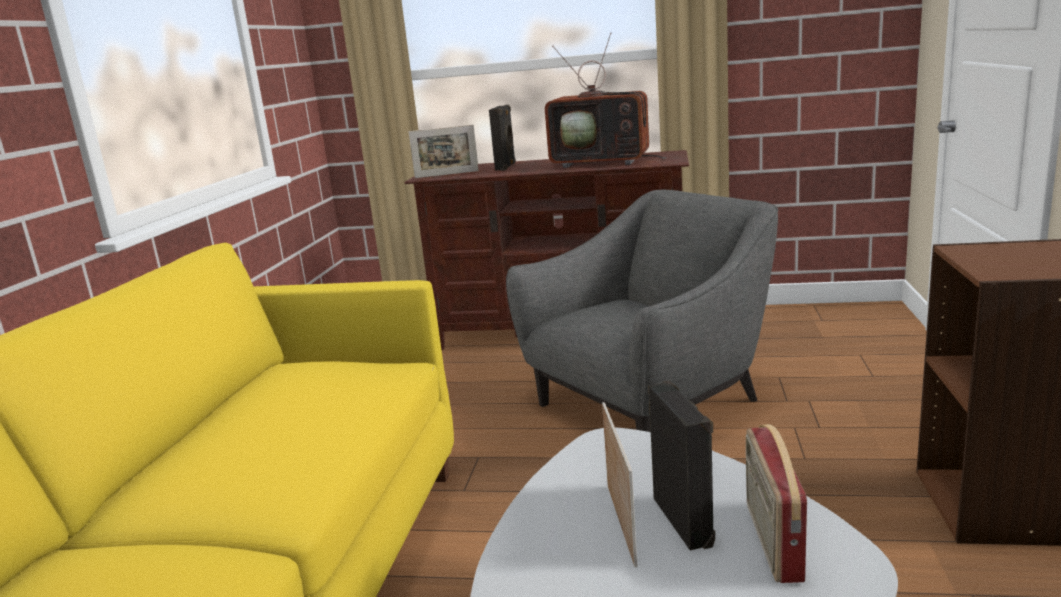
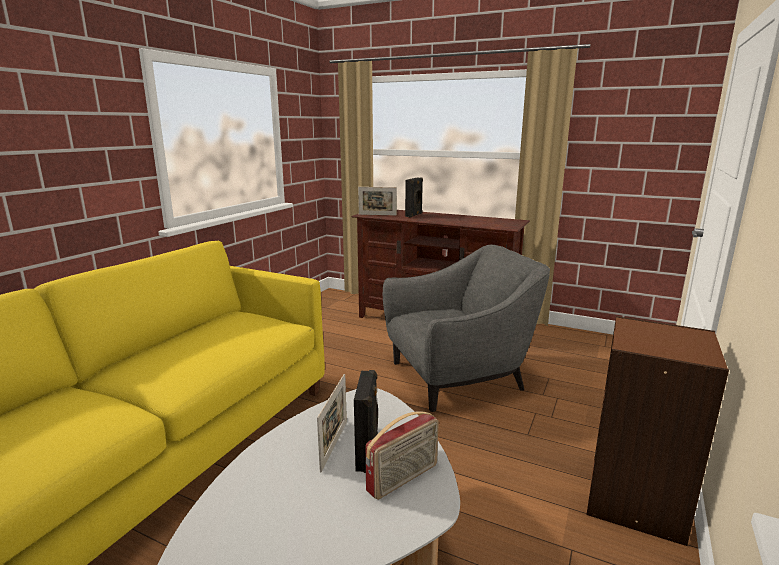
camera: 15 degrees right, 0 degrees up
television [545,32,667,168] -> none
radio [746,424,807,583] -> radio turned 150 degrees counterclockwise [365,411,439,500]

